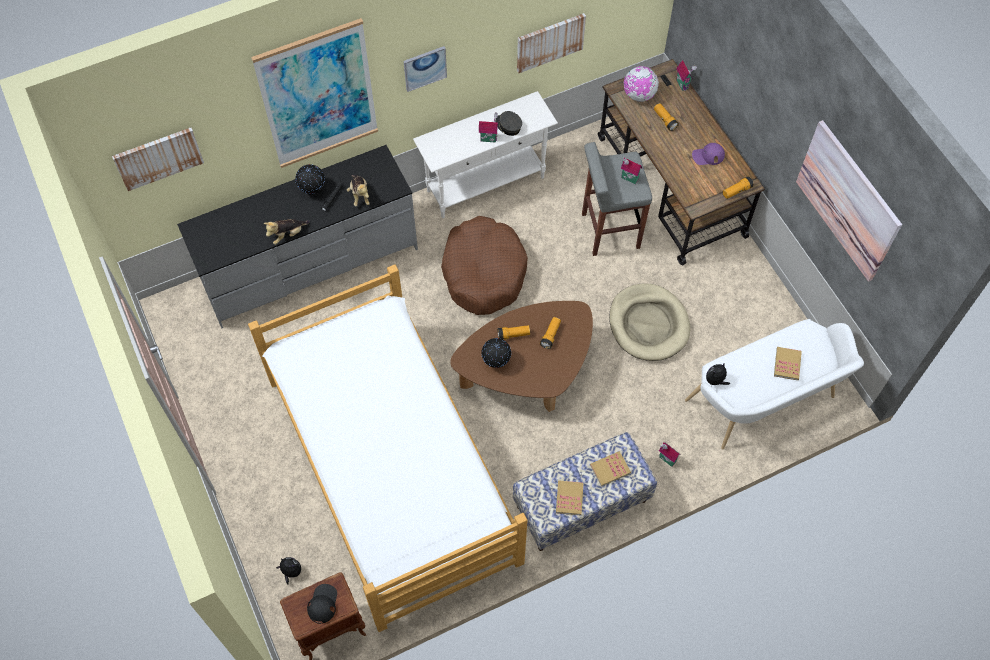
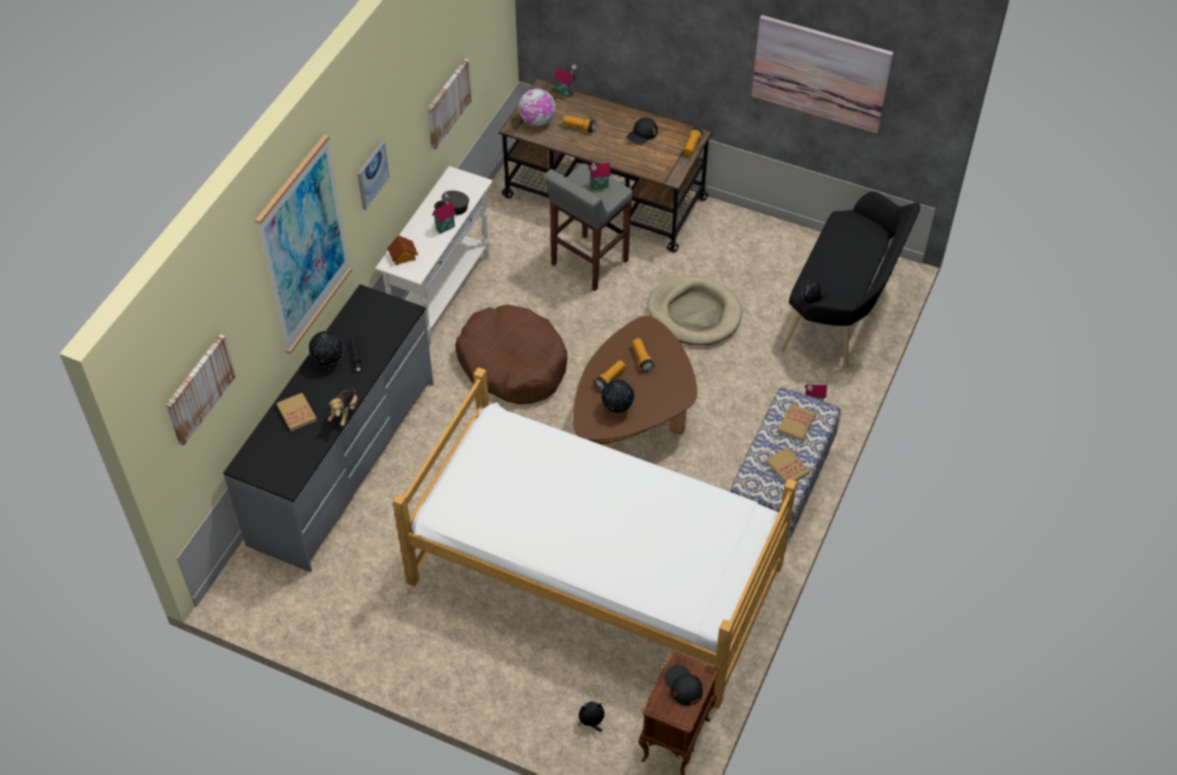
camera: 40 degrees left, 10 degrees down
plush toy [347,175,370,206] -> none
white bench [685,319,864,449] -> black bench [781,191,920,367]
purple cap [692,143,725,165] -> black cap [627,118,658,145]
book [774,347,802,380] -> book moved to [276,393,317,432]
none -> toy house [387,235,418,265]

